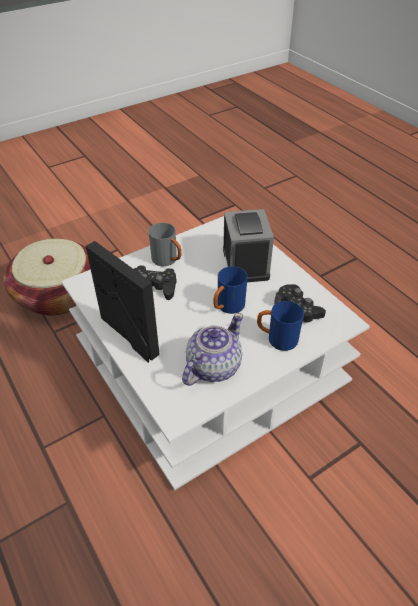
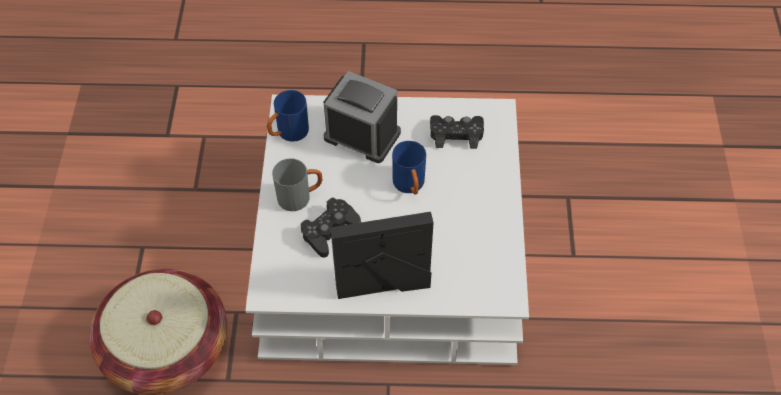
camera: 55 degrees left, 10 degrees up
teapot [182,313,243,386] -> none
blue mug [257,301,304,351] -> blue mug moved to [267,90,309,142]

